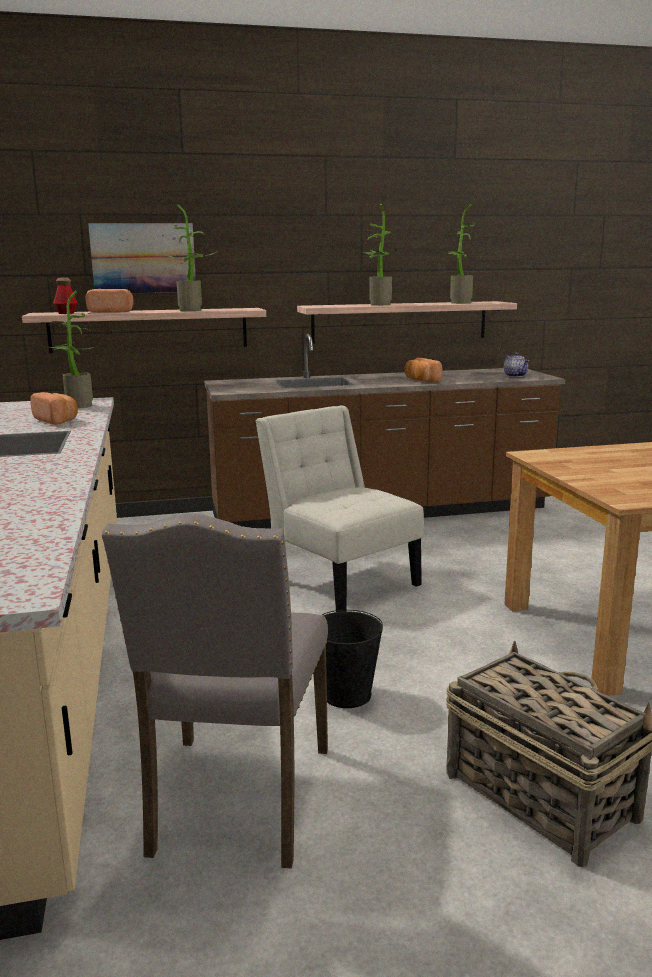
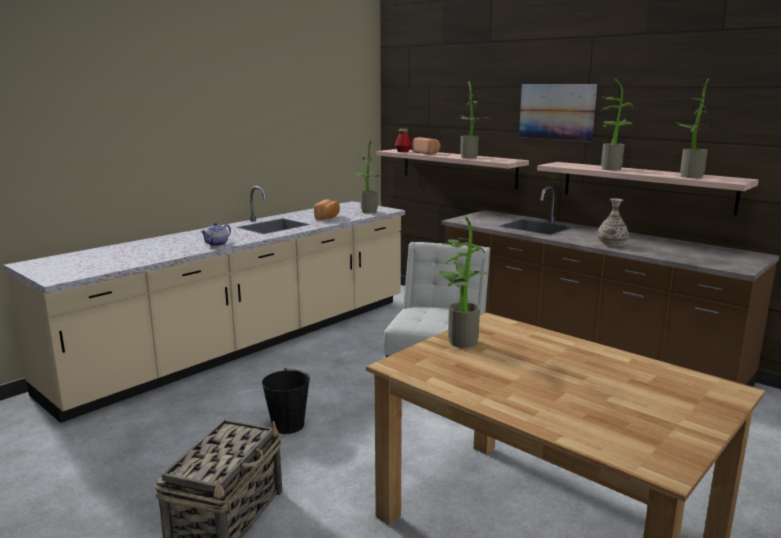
camera: 55 degrees right, 0 degrees up
picture [88,223,196,293] -> picture moved to [519,84,597,142]
grey chair [102,513,328,868] -> none
bread [405,358,442,383] -> vase [597,198,629,246]
teapot [504,353,529,377] -> teapot moved to [201,222,231,246]
none -> potted plant [439,216,488,348]

